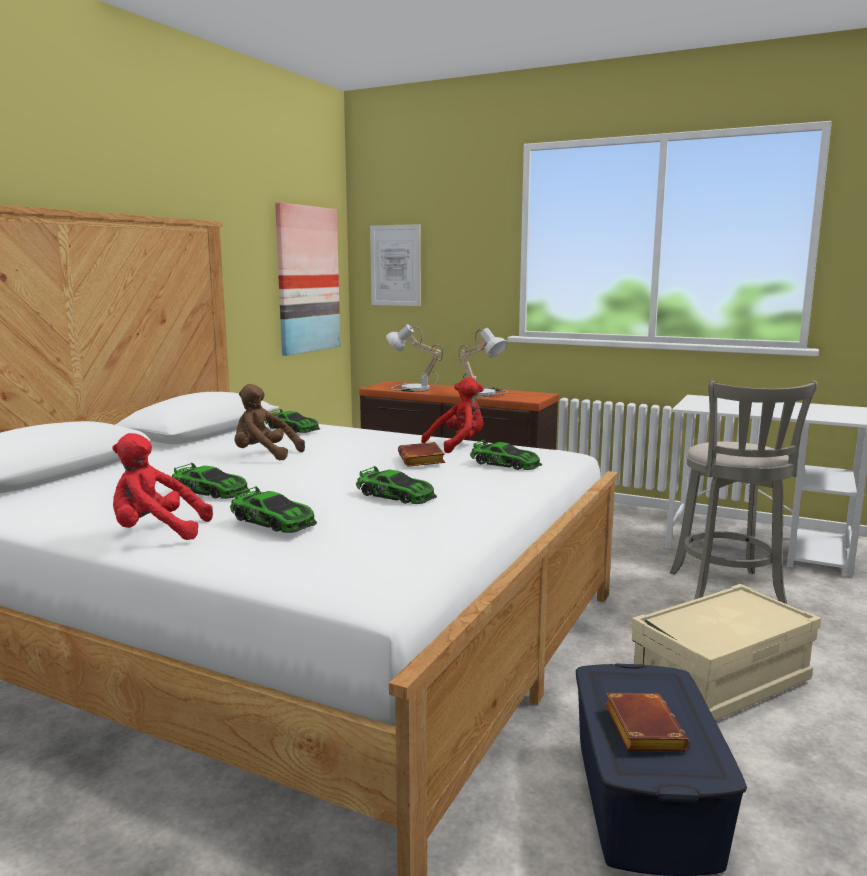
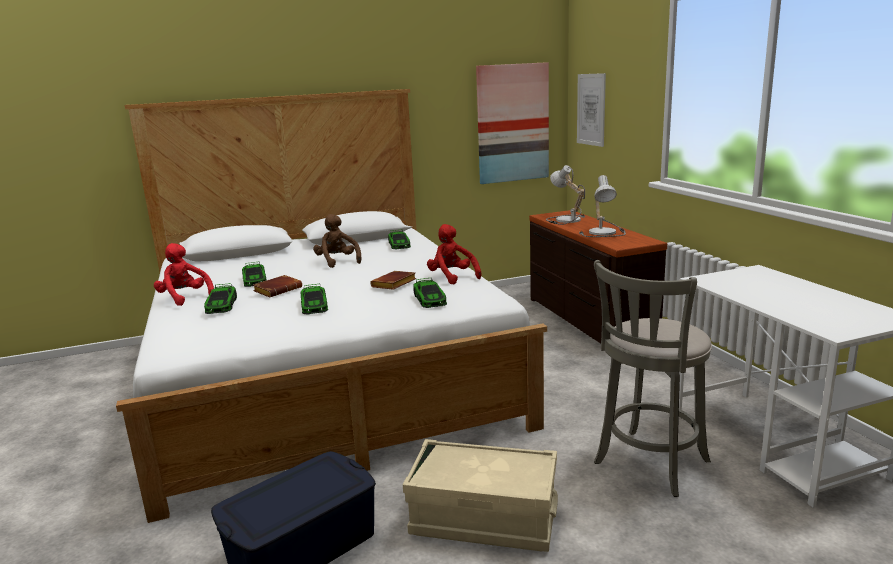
camera: 45 degrees right, 5 degrees up
red plush toy [421,377,484,453] -> red plush toy turned 135 degrees counterclockwise [427,224,481,285]
brown book [605,693,690,752] -> brown book moved to [253,275,302,297]

